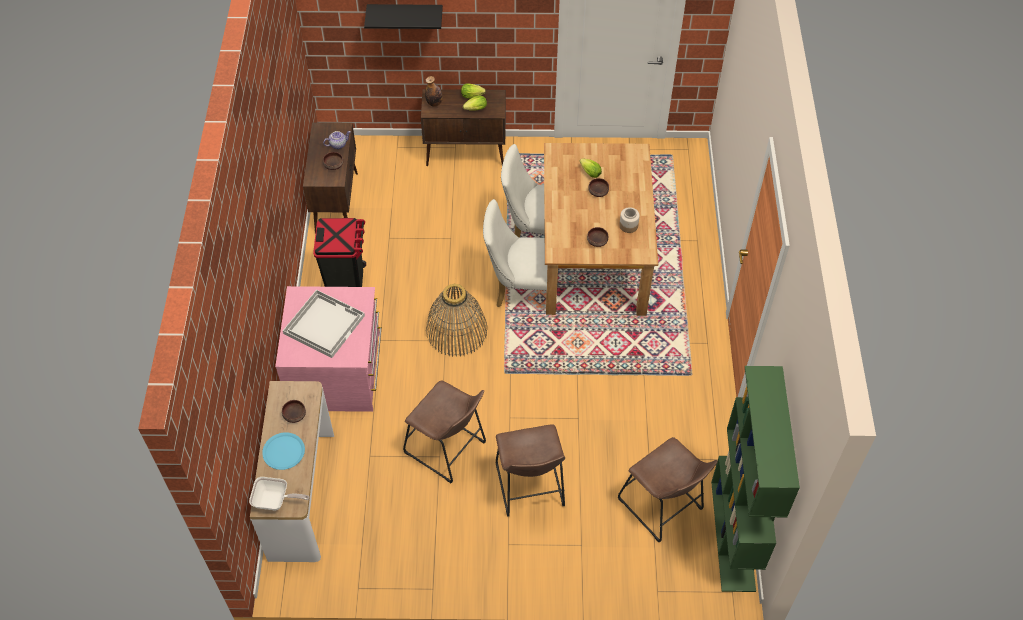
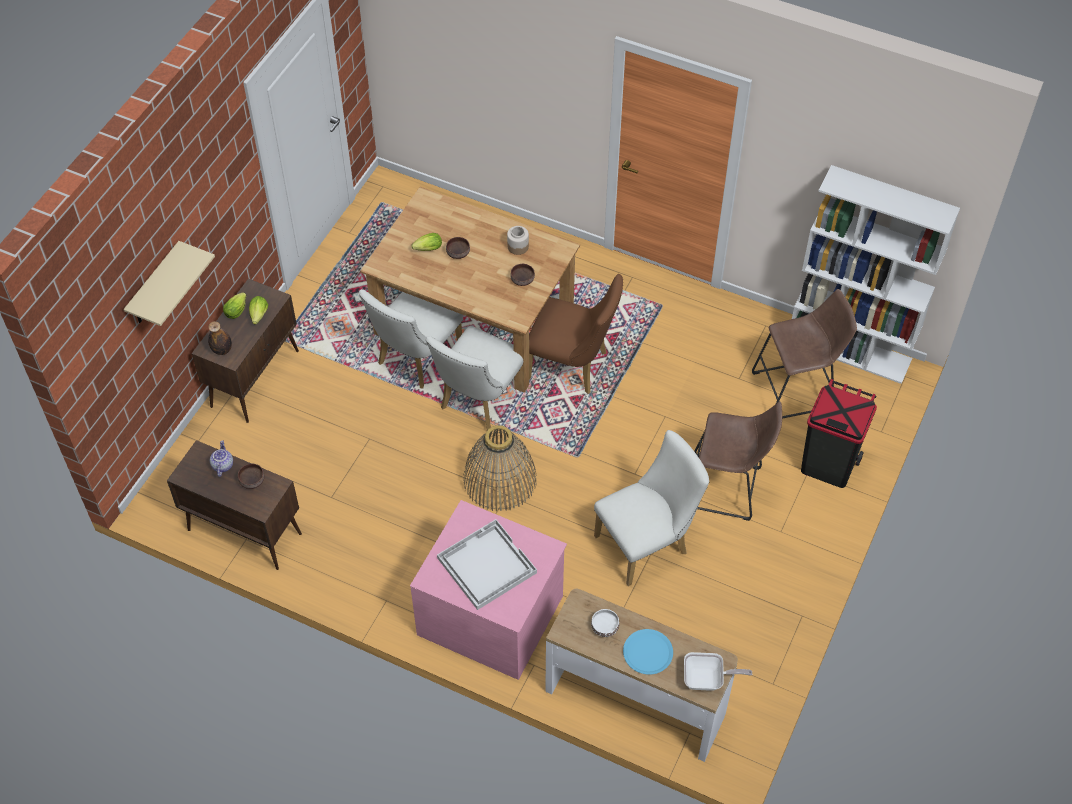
camera: 65 degrees left, 0 degrees up
frying pan [249,477,309,510] -> frying pan turned 60 degrees clockwise [684,652,752,691]
brown bowl [282,400,306,423] -> white bowl [591,609,619,637]
black trash can [313,218,366,287] -> black trash can moved to [801,379,877,488]
black shelf [364,4,443,29] -> beige shelf [124,241,215,326]
brown stool [403,380,486,483] -> white chair [594,430,709,586]
green bookcase [711,366,800,592] -> white bookcase [792,165,960,384]
none -> brown chair [529,274,623,394]

